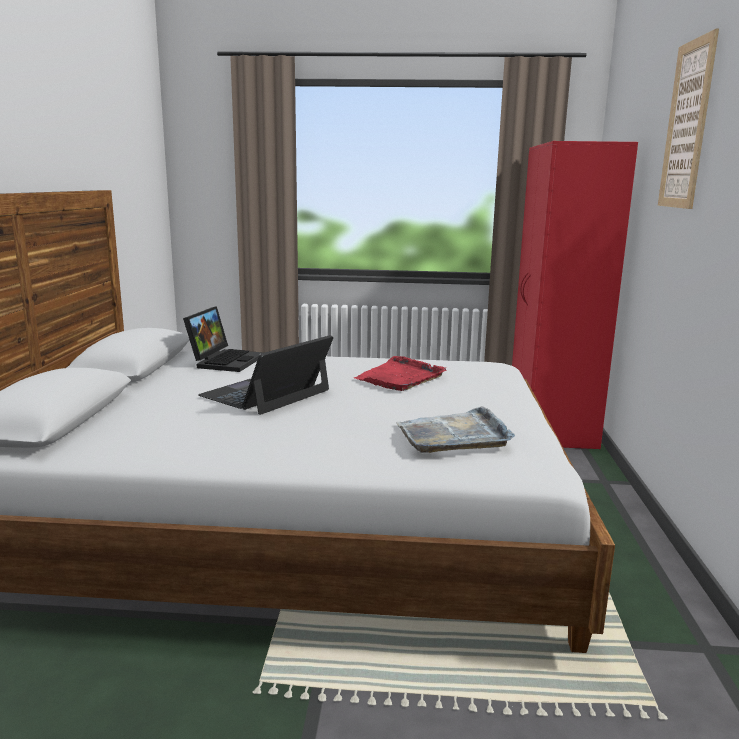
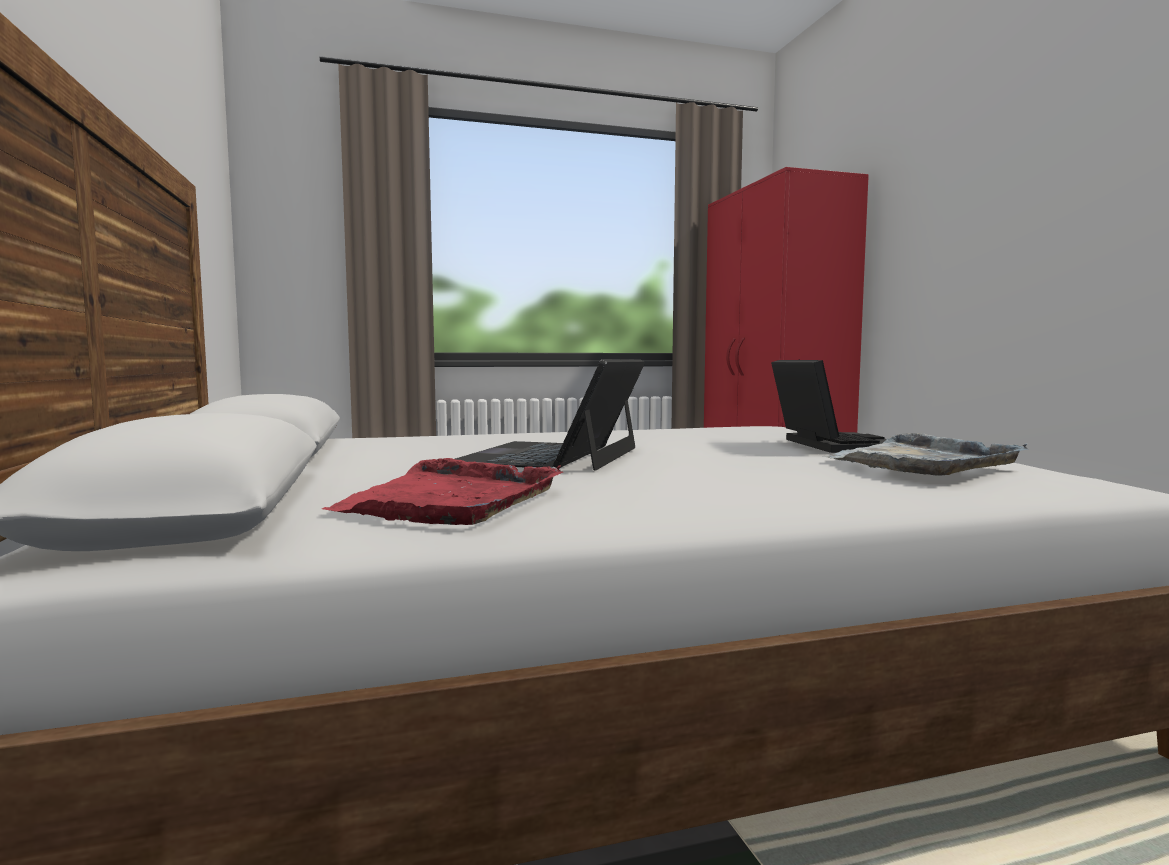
camera: 20 degrees left, 10 degrees down
laptop [183,306,263,372] -> laptop moved to [771,359,886,453]
red tray [354,356,447,391] -> red tray moved to [322,458,563,525]
picture [658,28,719,209] -> none

